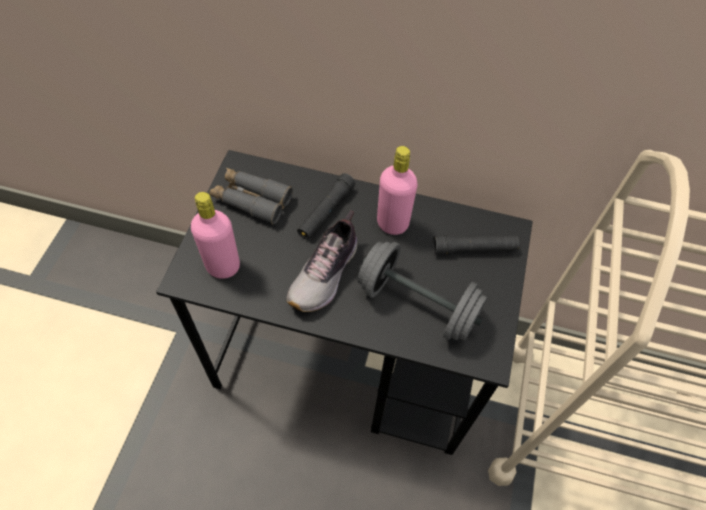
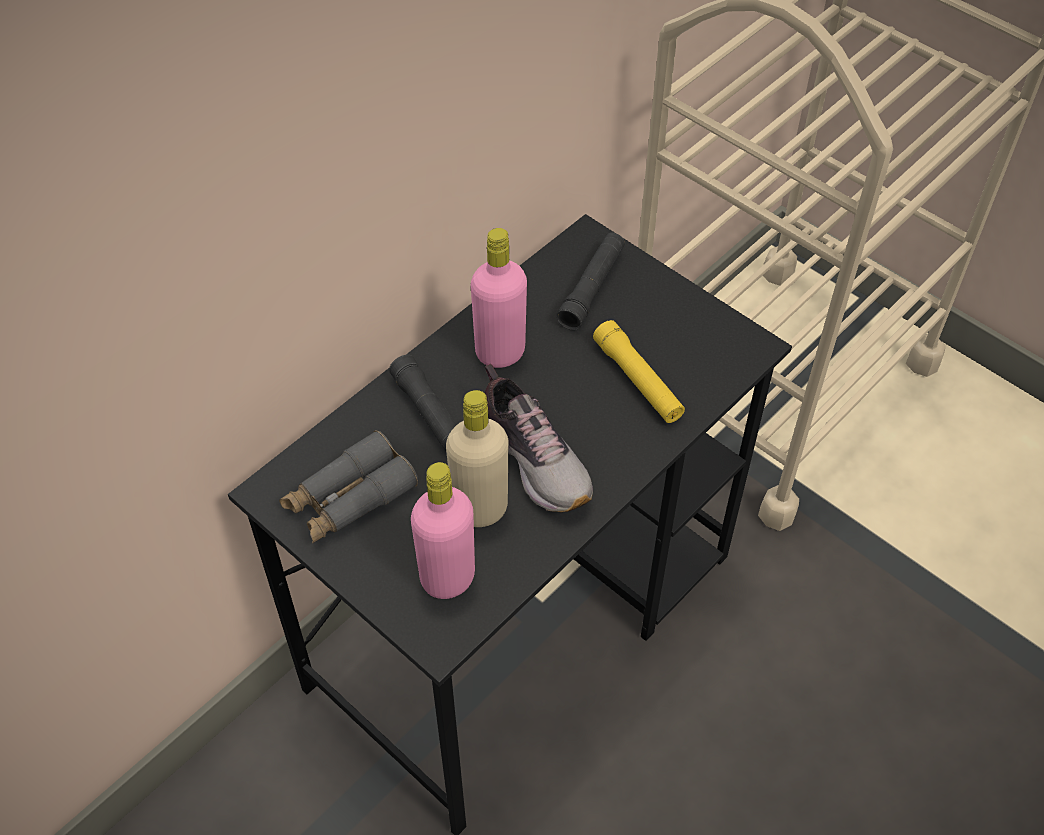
camera: 60 degrees left, 5 degrees down
grey dumbbell [358,242,487,340] -> yellow flashlight [593,320,685,423]
none -> beige bottle [446,390,509,527]

